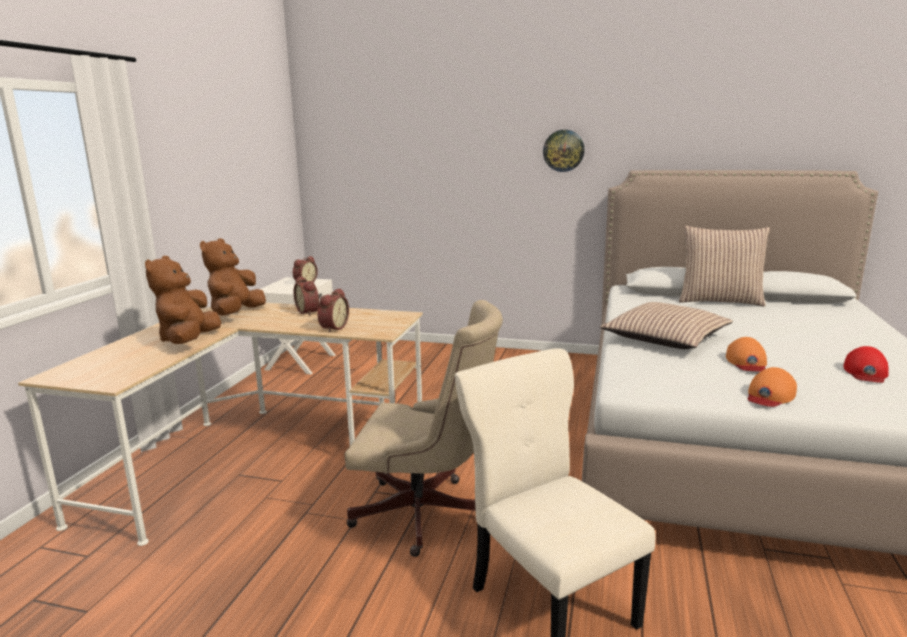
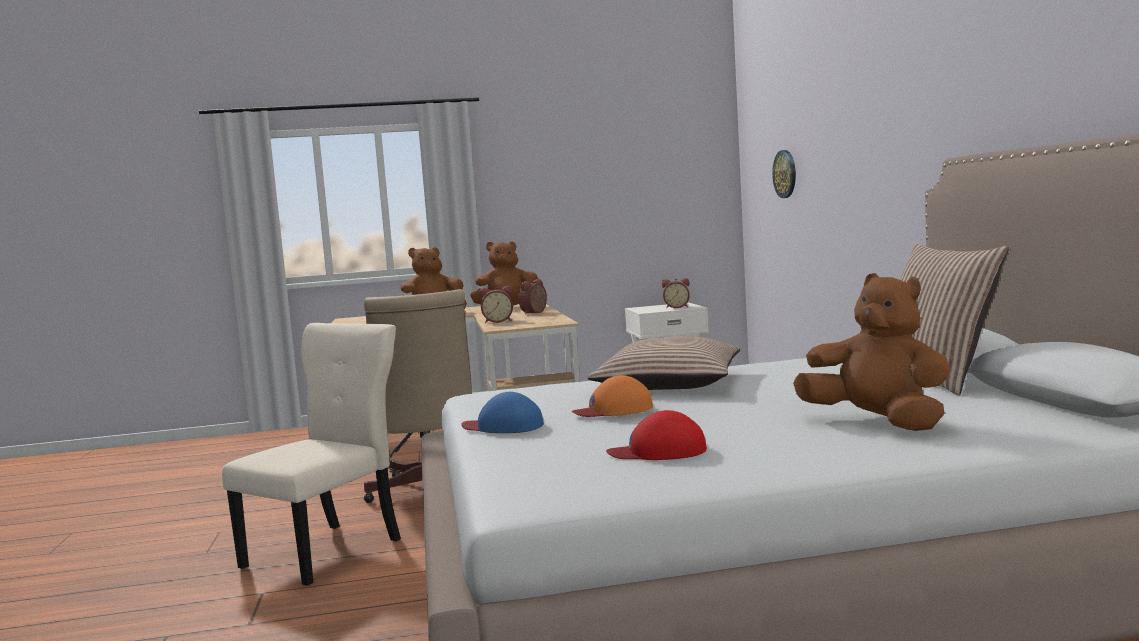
camera: 65 degrees right, 10 degrees down
wall clock [543,130,585,172] -> wall clock moved to [772,150,796,198]
orange cap [748,367,797,407] -> blue cap [461,392,544,433]
none -> brown plush toy [793,273,950,431]

